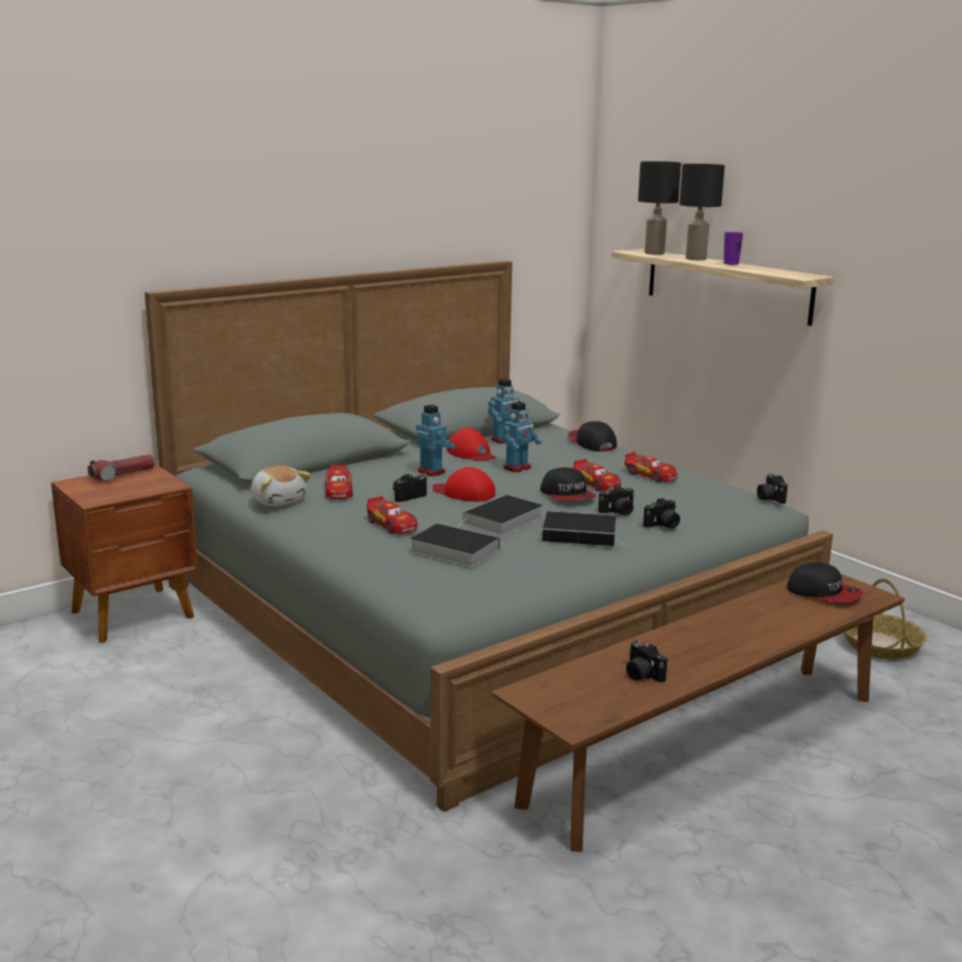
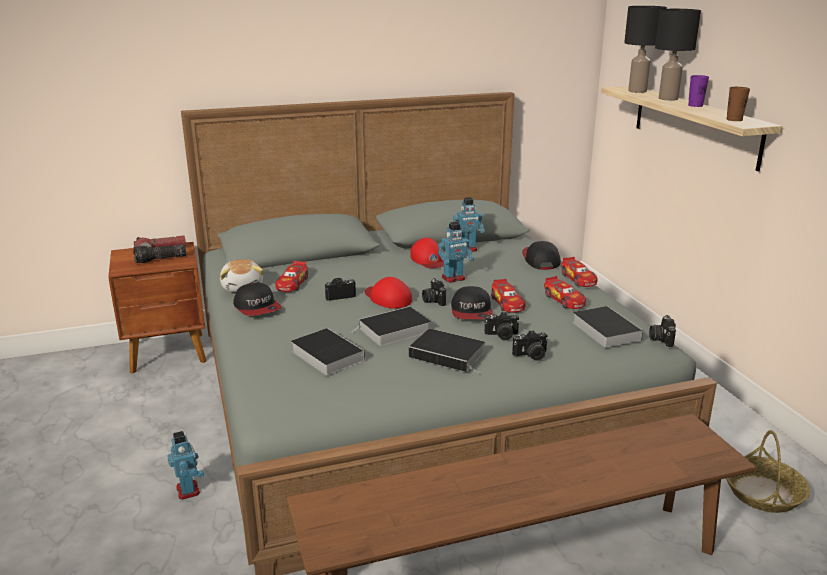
camera: 20 degrees right, 5 degrees up
toy car [366,496,417,534] -> toy car moved to [561,257,598,287]
toy robot [416,404,456,476] -> toy robot moved to [167,431,204,500]
camera [626,641,667,682] -> camera moved to [422,278,446,306]
cap [787,562,864,603] -> cap moved to [233,282,282,316]
none -> flashlight [133,244,186,263]
none -> book [572,306,643,348]
none -> brown cup [726,87,750,121]

